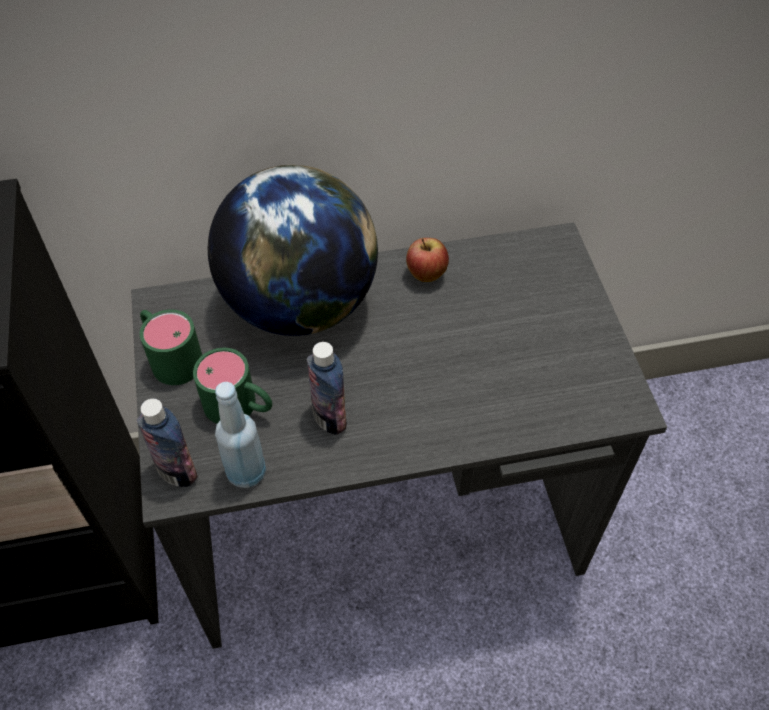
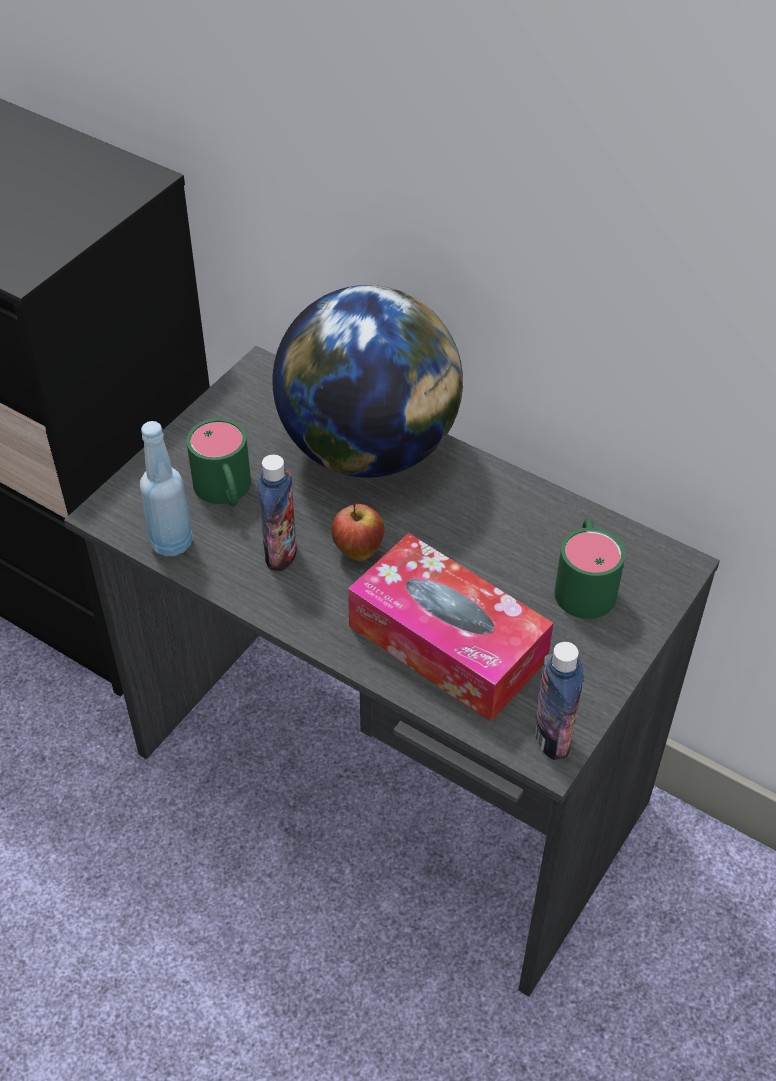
camera: 45 degrees right, 5 degrees down
bottle [136,399,198,487] -> bottle moved to [534,642,583,760]
green mug [140,309,202,385] -> green mug moved to [554,518,625,619]
apple [406,238,449,282] -> apple moved to [331,503,385,561]
none -> tissue box [348,533,553,722]

